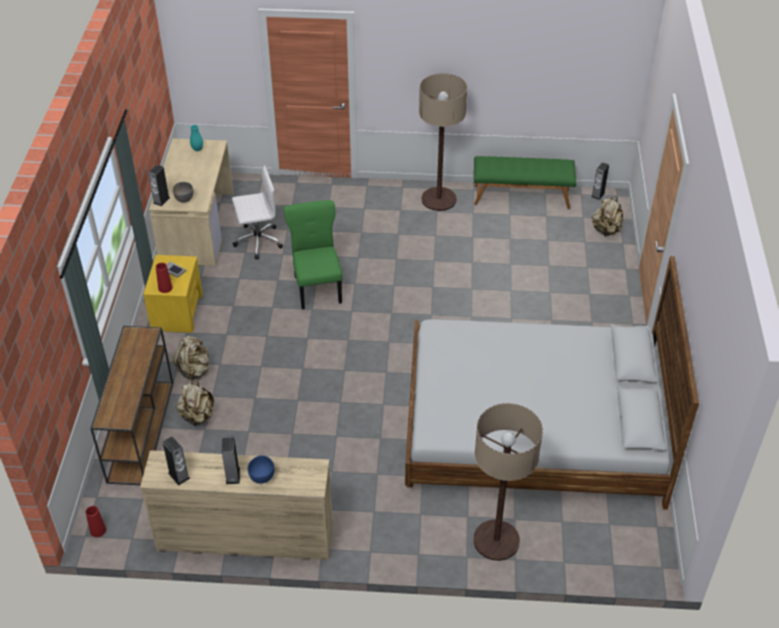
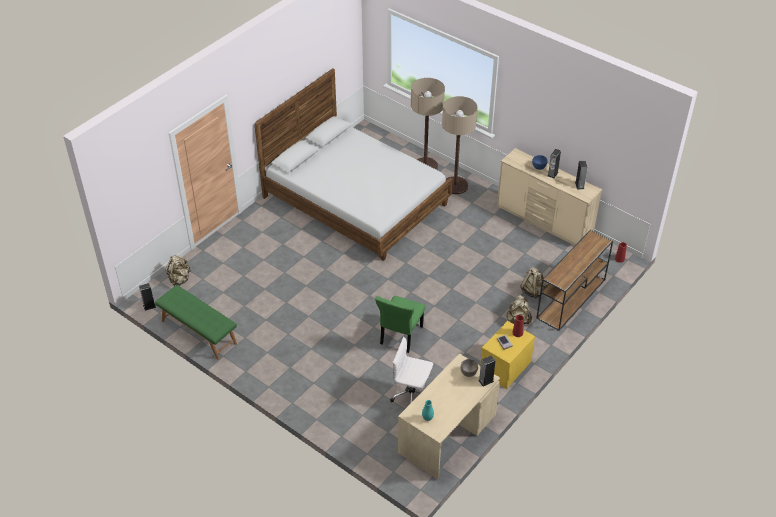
camera: 145 degrees left, 0 degrees up
floor lamp [419,73,467,211] -> floor lamp moved to [442,96,477,195]

